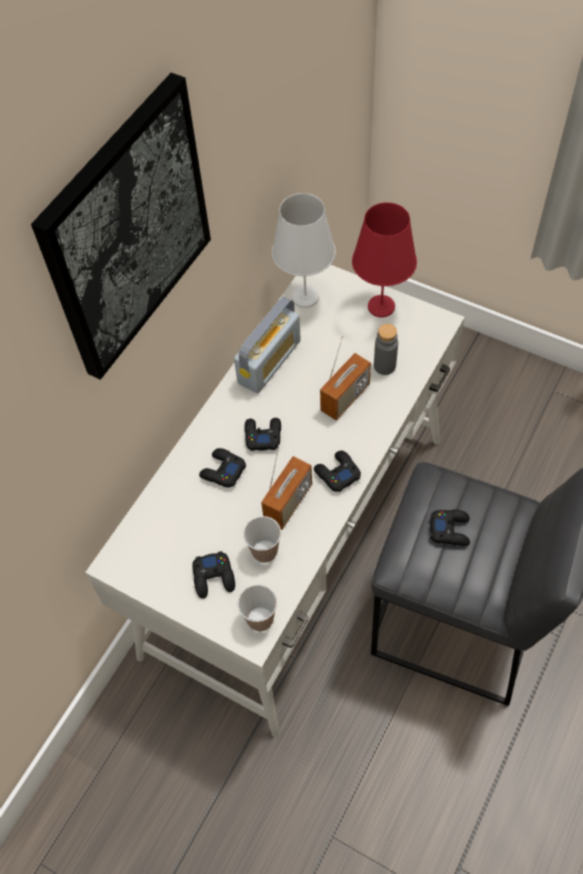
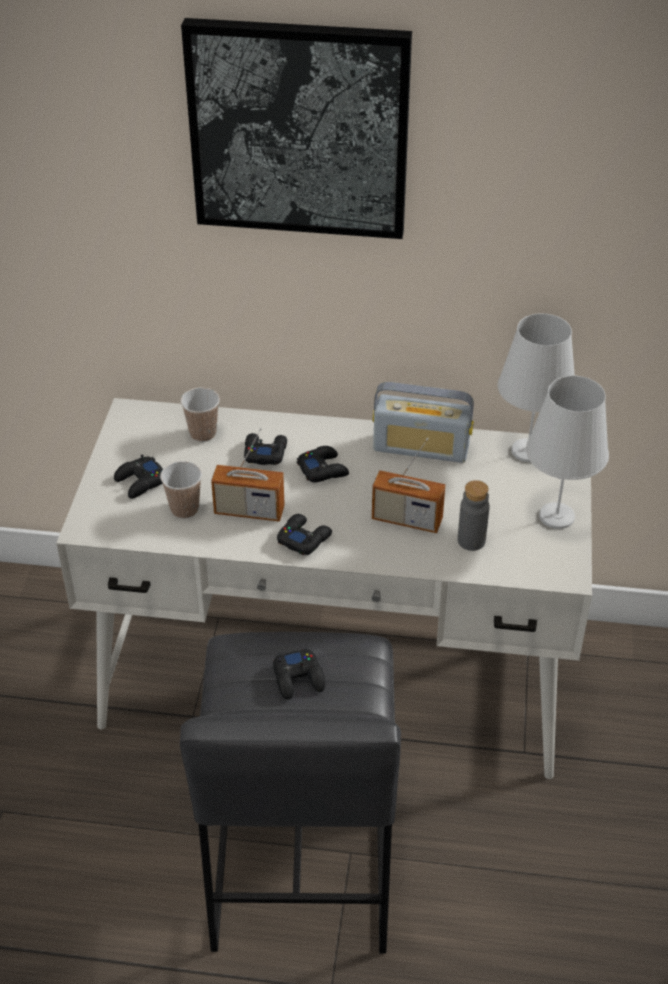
camera: 65 degrees right, 15 degrees down
cup [238,584,277,631] -> cup moved to [181,387,220,442]
red table lamp [352,202,417,317] -> white table lamp [526,376,609,529]

